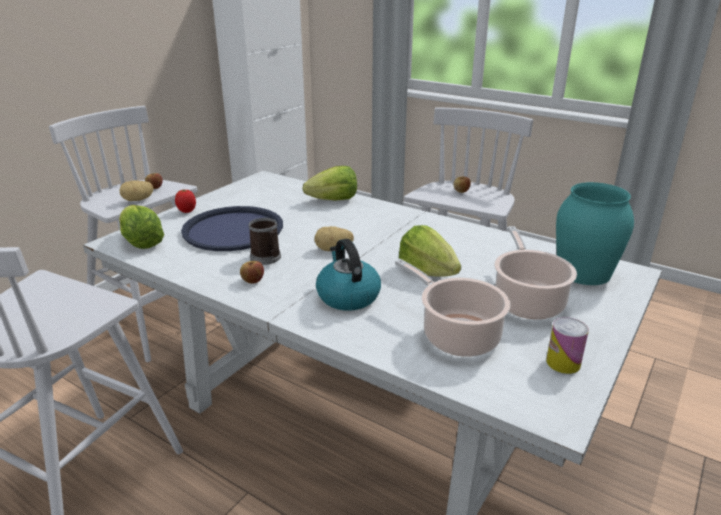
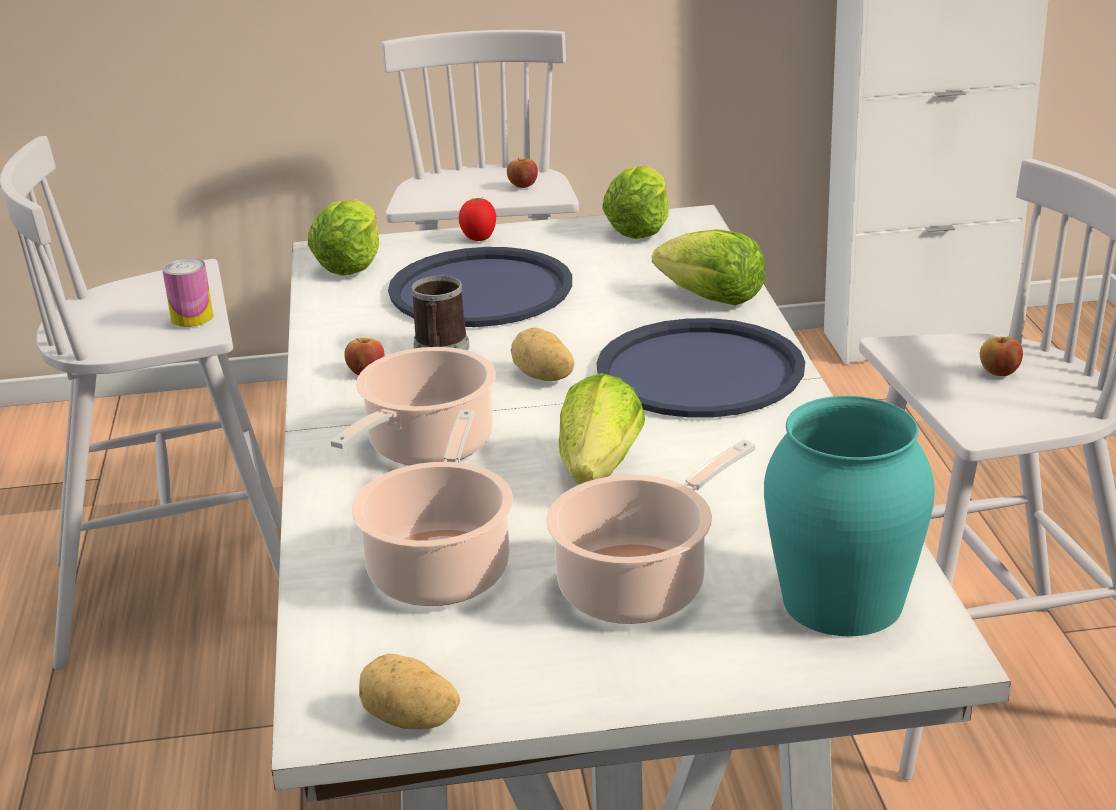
camera: 50 degrees right, 0 degrees up
potato [120,180,154,201] -> potato moved to [359,654,460,729]
kettle [316,239,381,311] -> cooking pot [330,347,496,465]
can [546,317,589,374] -> can moved to [162,258,213,327]
none -> blue tray [596,318,805,417]
none -> lettuce [602,165,669,239]

